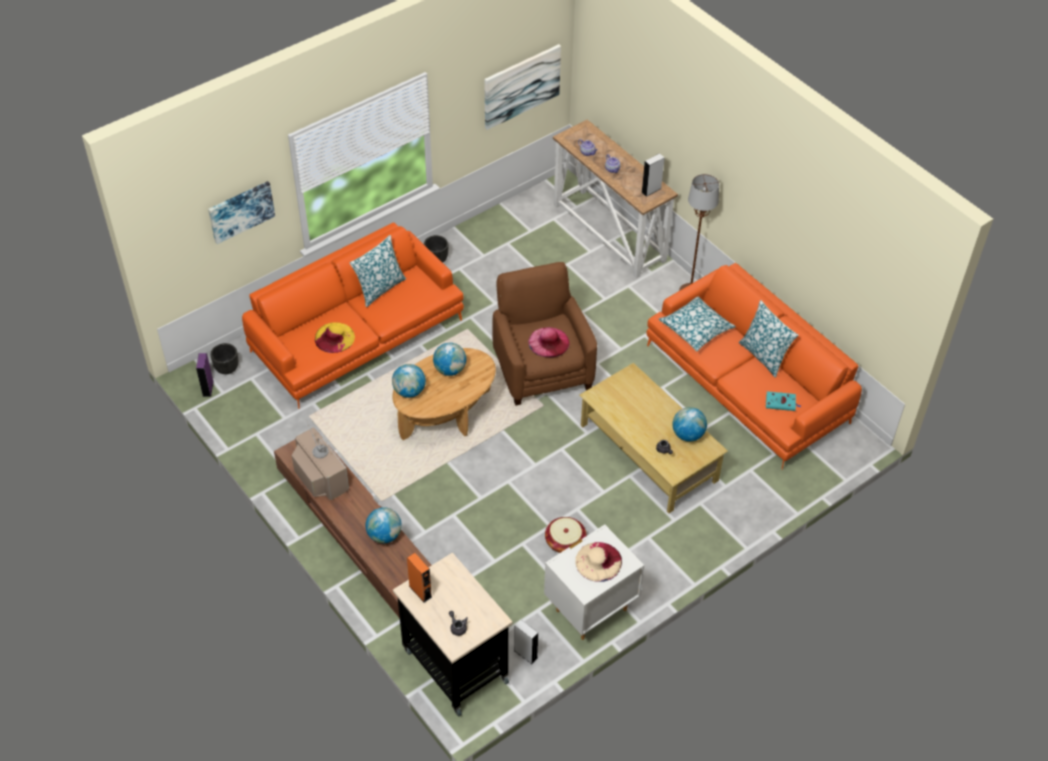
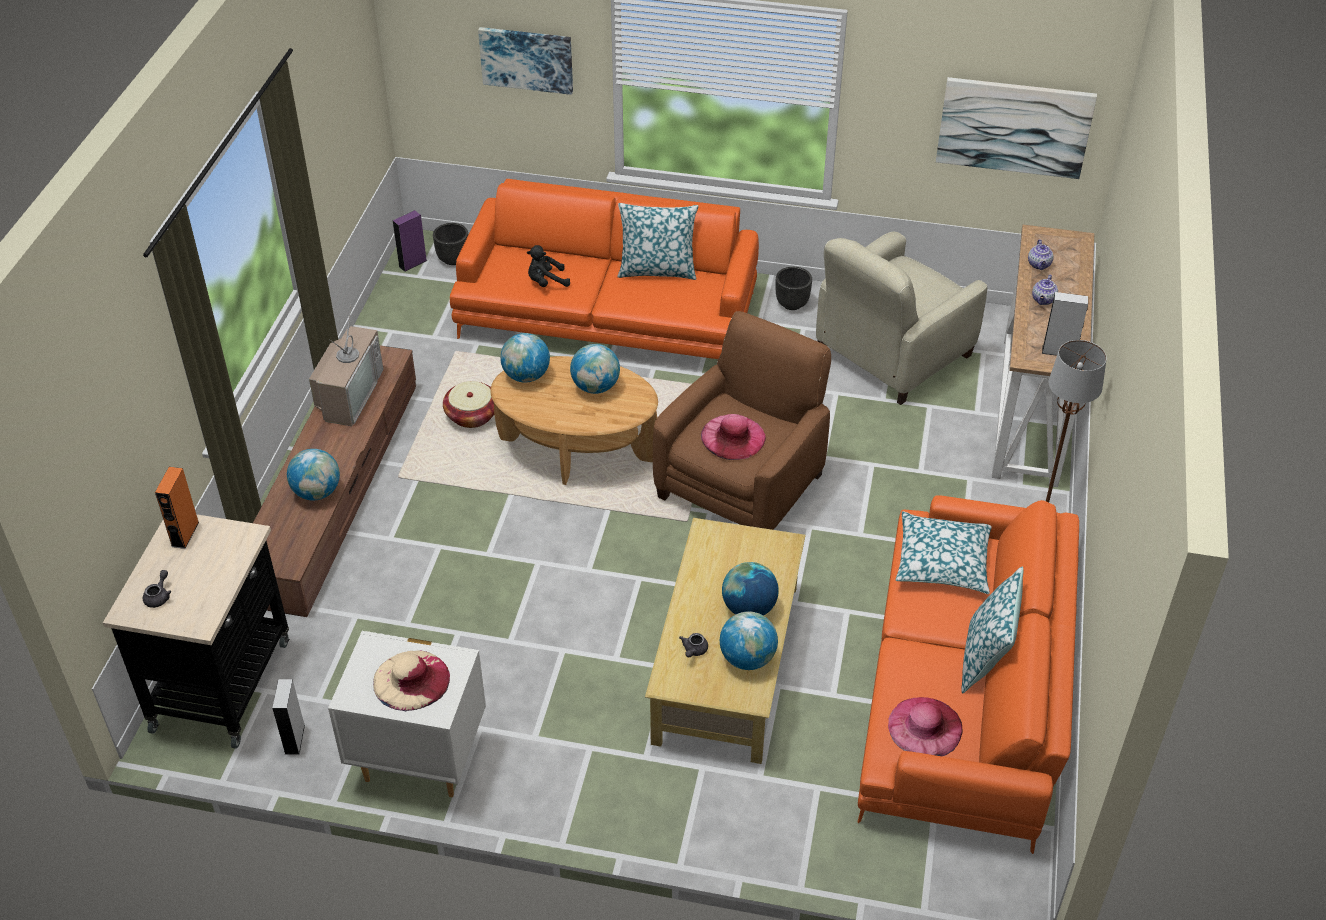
camera: 50 degrees right, 5 degrees down
yellow hat [315,322,355,353] -> black plush toy [527,245,570,287]
basket [545,517,586,553] -> basket moved to [443,381,494,428]
turquoise book [766,391,801,411] -> pink hat [888,697,962,756]
none -> globe [722,562,779,616]
none -> beige armchair [816,232,987,405]

